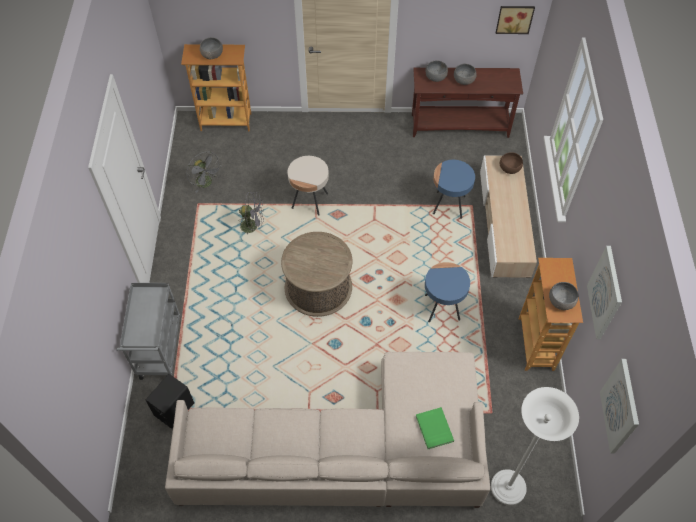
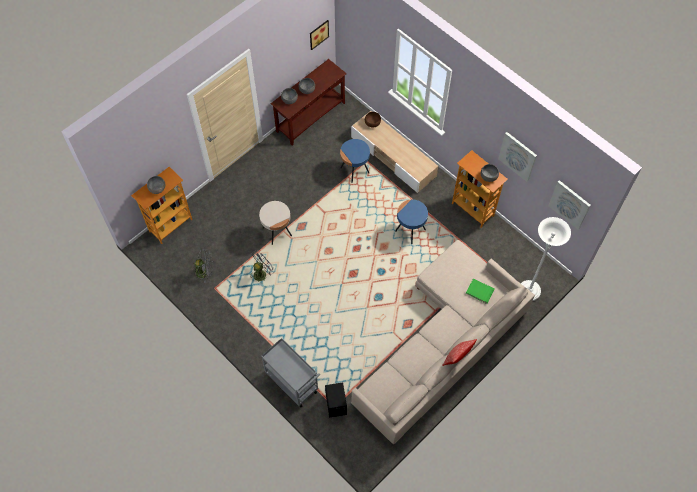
camera: 45 degrees left, 5 degrees up
brown coffee table [281,232,353,317] -> none
none -> pillow [442,339,477,366]

